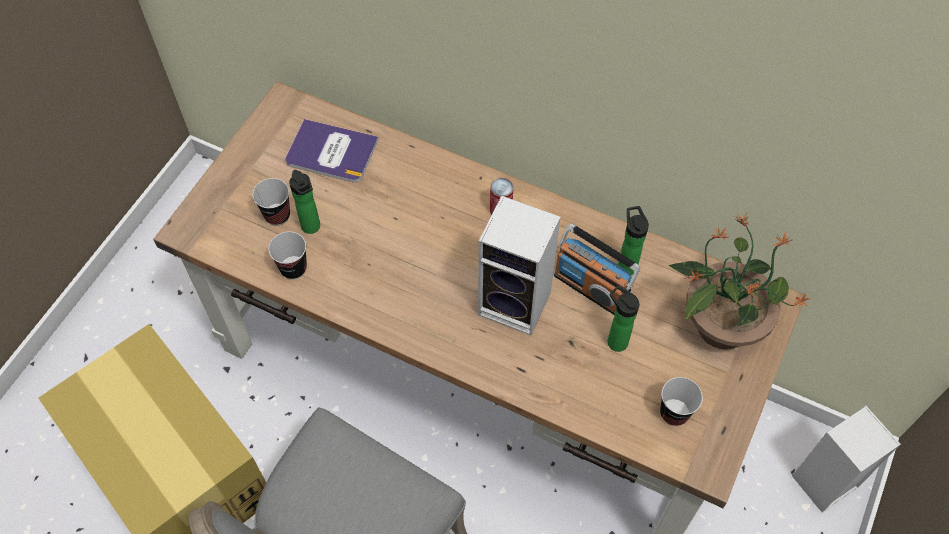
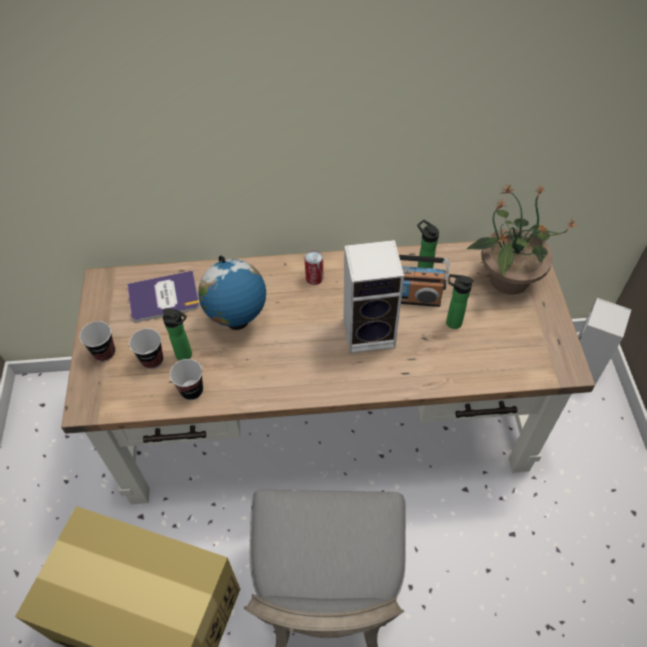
camera: 30 degrees left, 5 degrees down
cup [660,377,703,426] -> cup moved to [80,321,115,361]
none -> globe [198,255,266,330]

